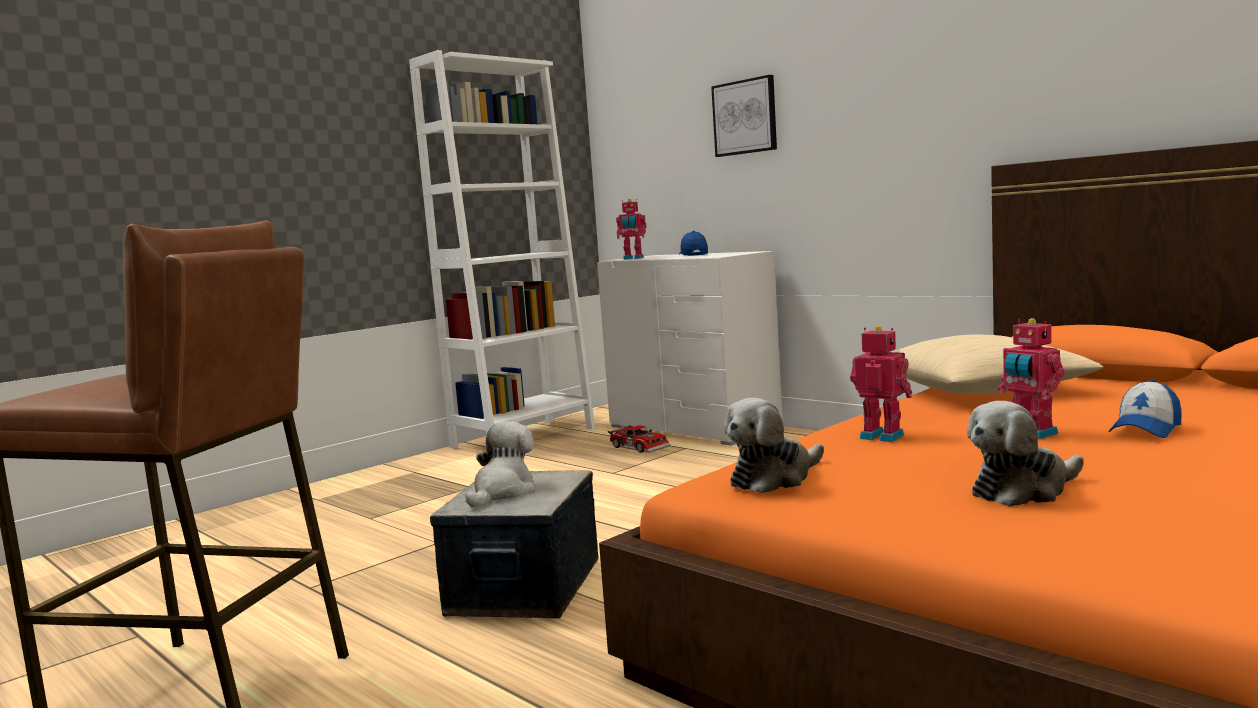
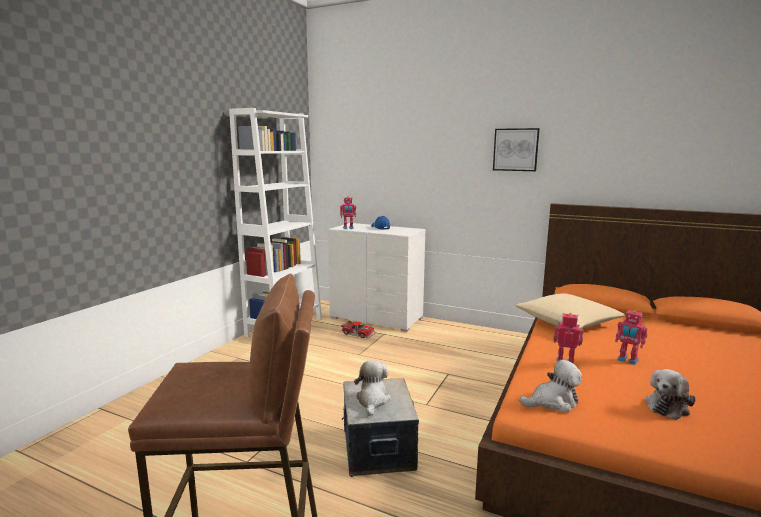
camera: 20 degrees left, 5 degrees up
picture [711,75,777,157] -> picture moved to [493,128,540,171]
plush toy [724,398,824,493] -> plush toy turned 135 degrees counterclockwise [519,360,582,413]
cap [1108,380,1182,438] -> none

